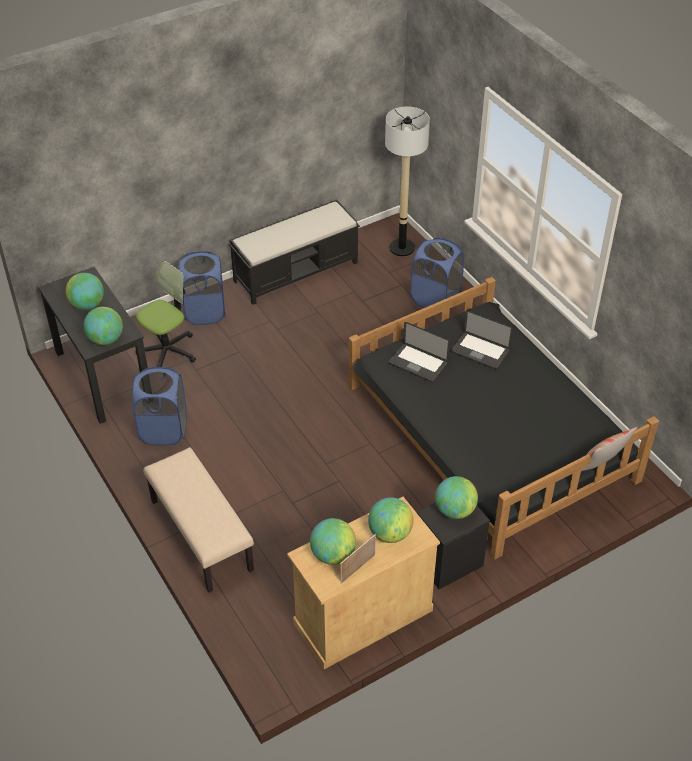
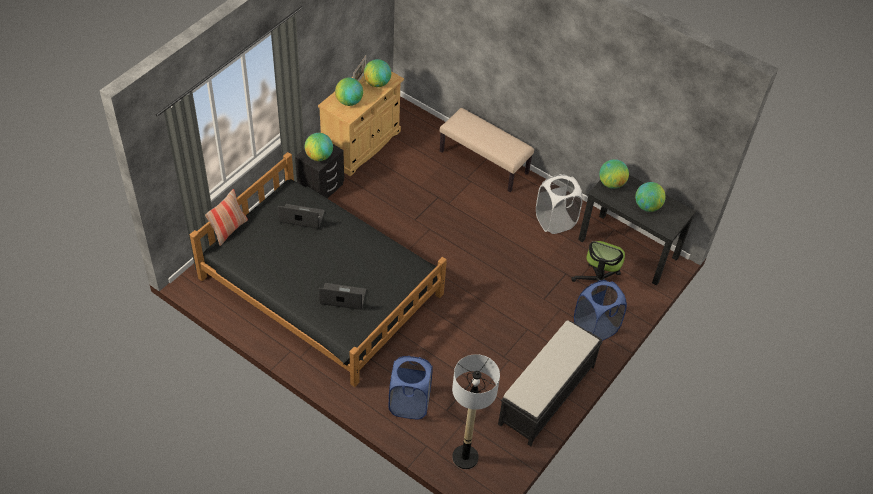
camera: 155 degrees right, 5 degrees up
blue laundry basket [132,367,187,445] -> white laundry basket [536,174,583,234]
laptop [389,322,450,382] -> laptop moved to [278,204,325,229]

